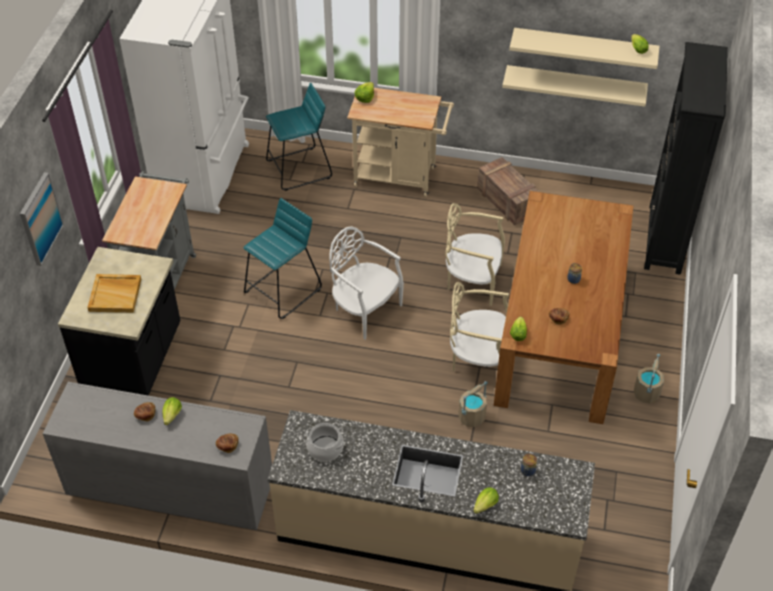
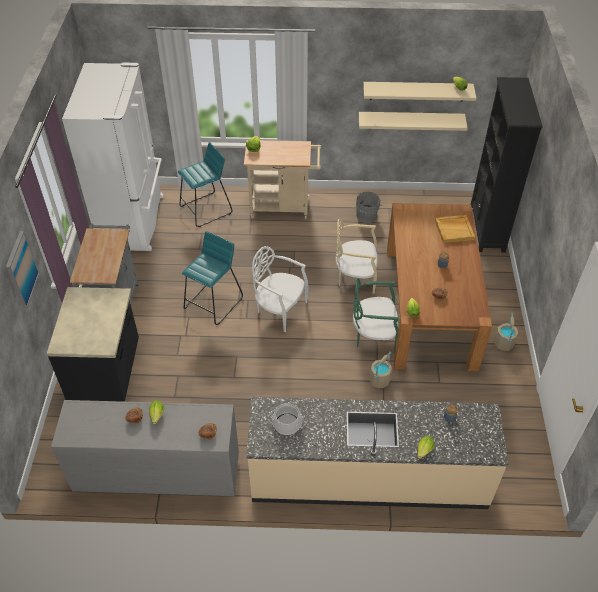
camera: 10 degrees left, 0 degrees up
beige tray [87,274,141,313] -> beige tray moved to [435,215,475,243]
beige chair [450,282,509,371] -> green chair [353,278,399,354]
crate [477,157,539,225] -> grey bucket [356,192,382,223]

